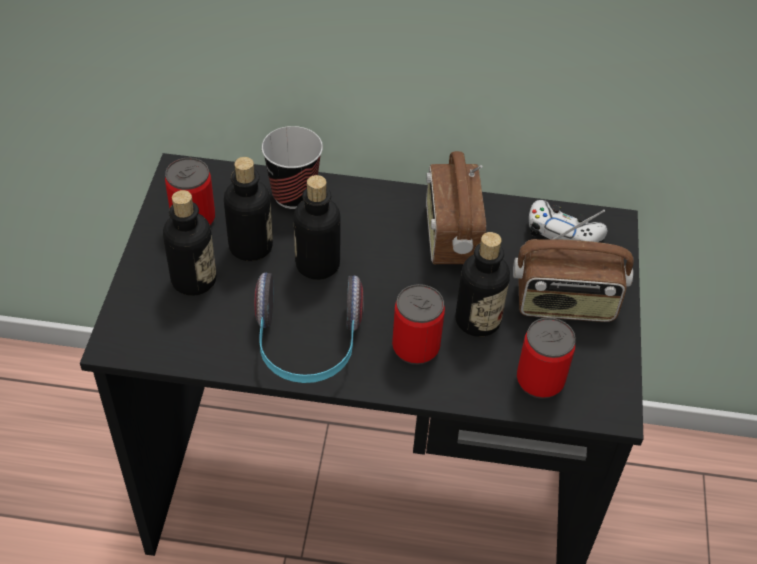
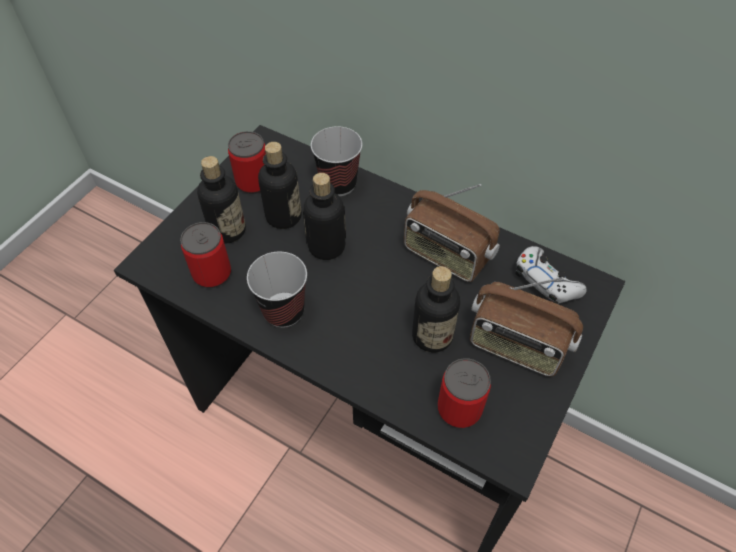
camera: 25 degrees right, 5 degrees up
headphones [254,273,364,383] -> cup [247,252,307,328]
can [392,284,445,365] -> can moved to [180,222,231,288]
radio [426,151,486,264] -> radio turned 75 degrees counterclockwise [404,184,500,282]

